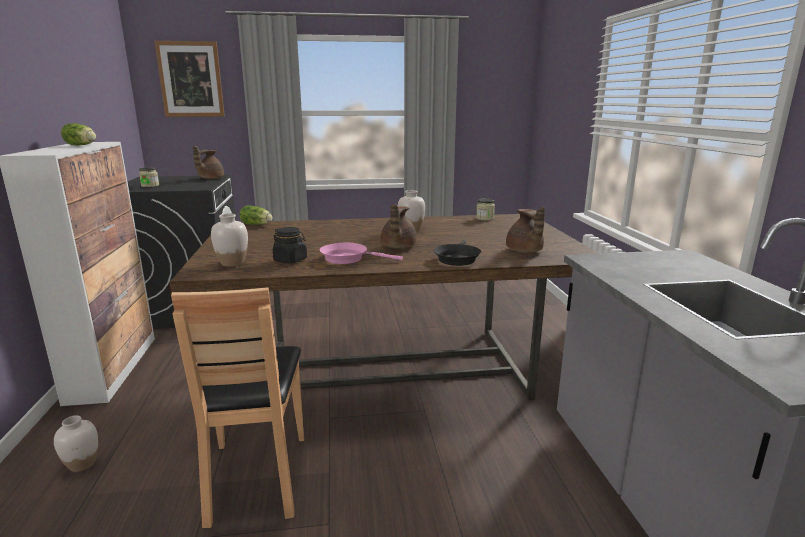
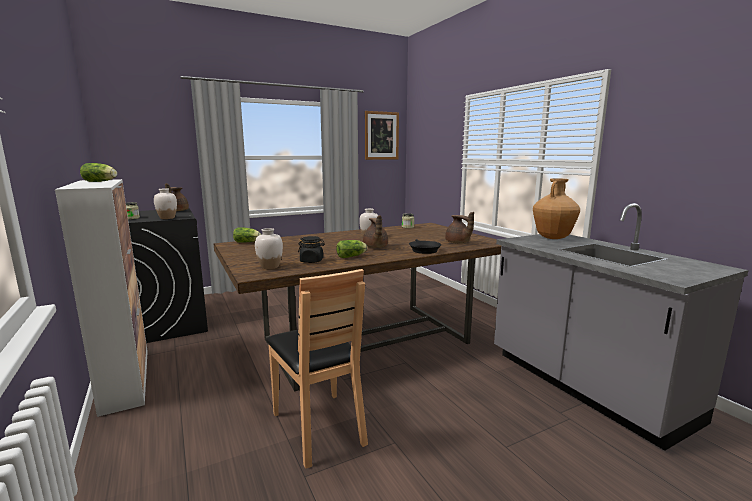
camera: 20 degrees left, 5 degrees down
white vase [54,415,98,472] -> white vase moved to [154,188,177,219]
picture [154,41,225,117] -> picture moved to [365,111,399,160]
pink frying pan [320,243,403,264] -> lettuce [336,240,367,258]
none -> brown vase [533,178,580,239]

